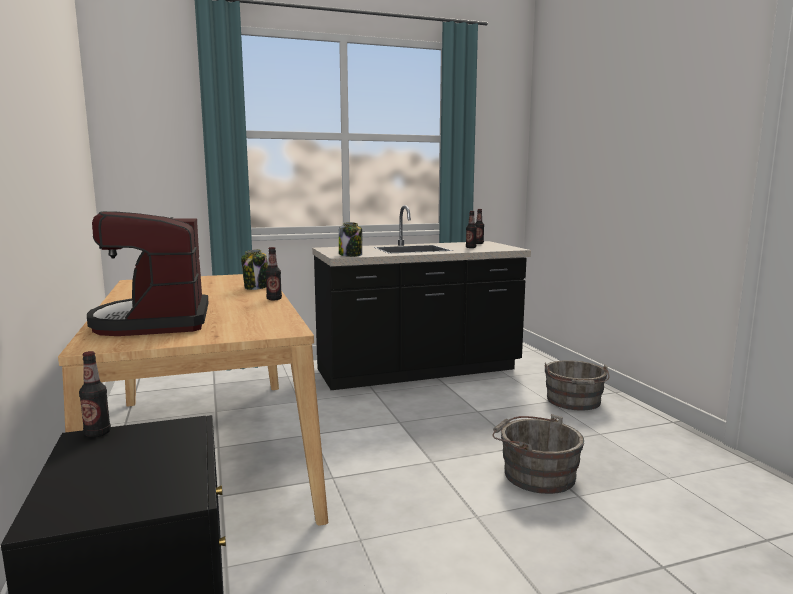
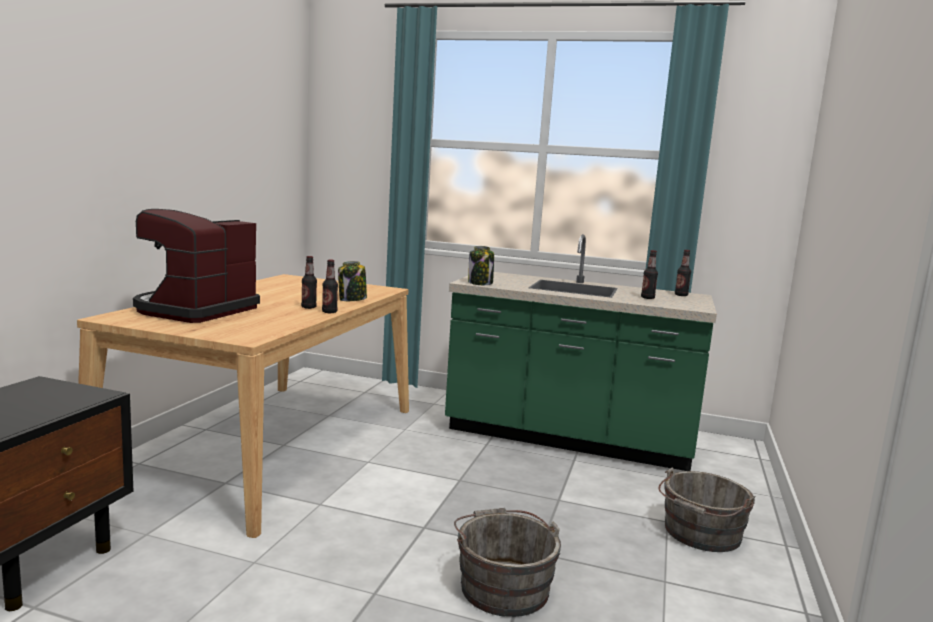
camera: 35 degrees right, 0 degrees up
bottle [79,351,111,437] -> bottle moved to [301,256,317,309]
black counter [312,205,531,390] -> green counter [445,234,717,471]

